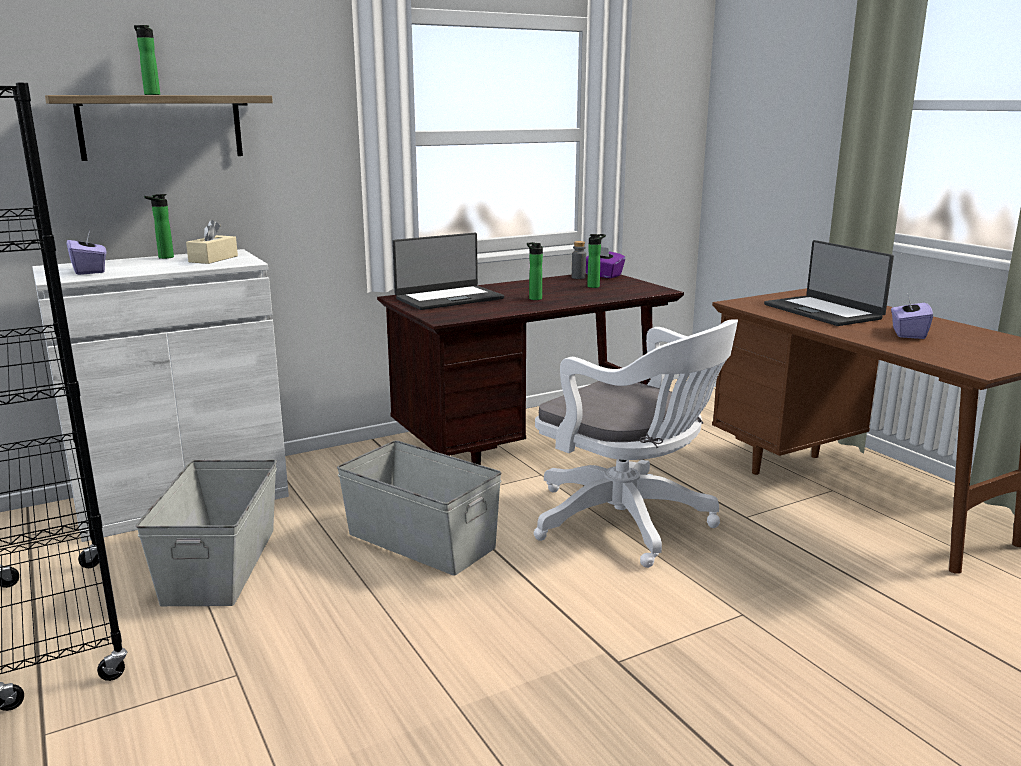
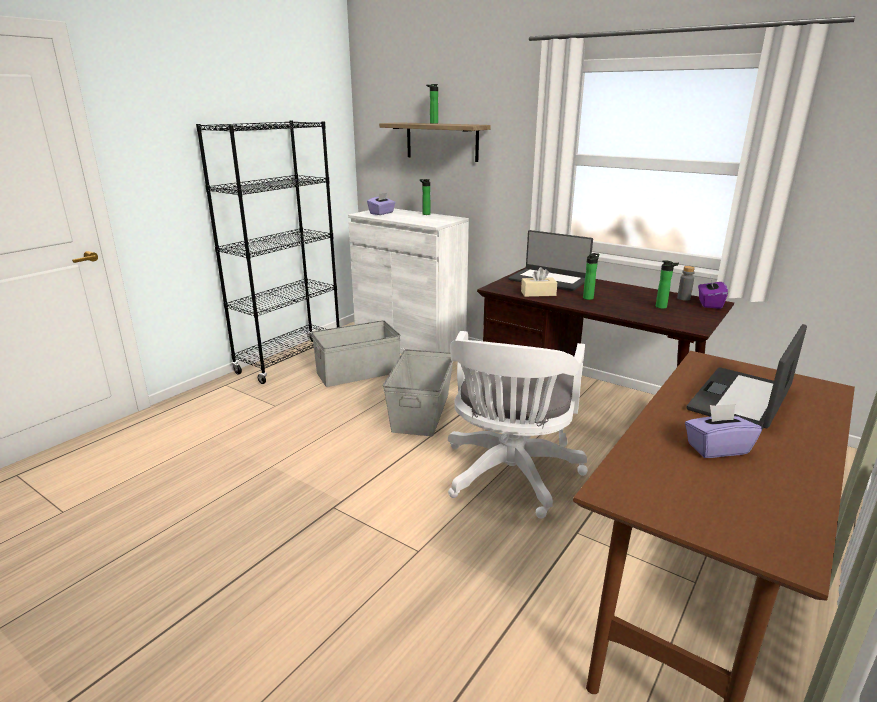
camera: 65 degrees right, 5 degrees up
beige tissue box [186,220,238,264] -> beige tissue box moved to [521,267,557,297]

